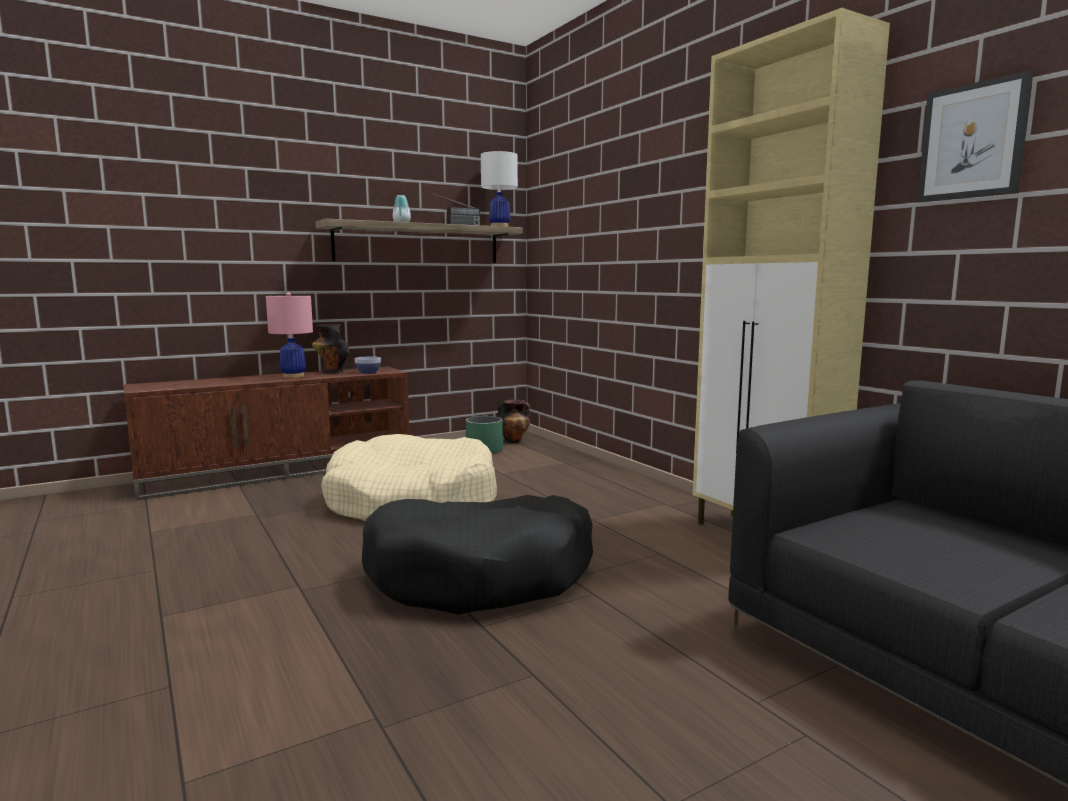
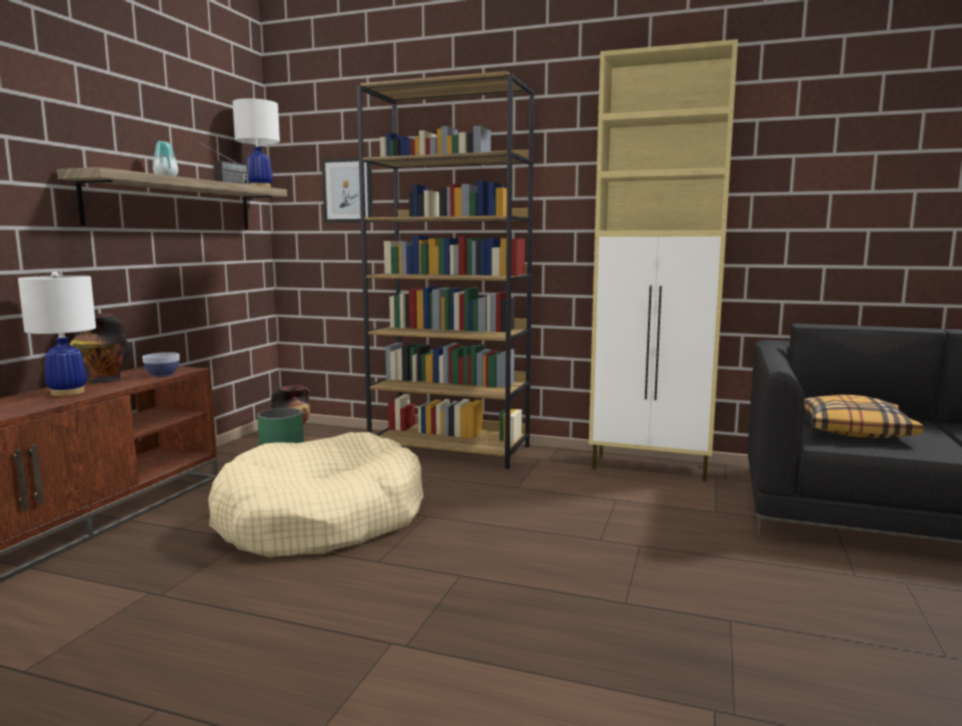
camera: 40 degrees left, 0 degrees up
pink table lamp [266,292,313,378] -> white table lamp [18,272,96,396]
black dog bed [362,495,593,615] -> none
picture [917,70,1033,202] -> picture moved to [322,158,373,223]
none -> brown bookcase [357,71,534,469]
none -> pillow [804,395,923,438]

